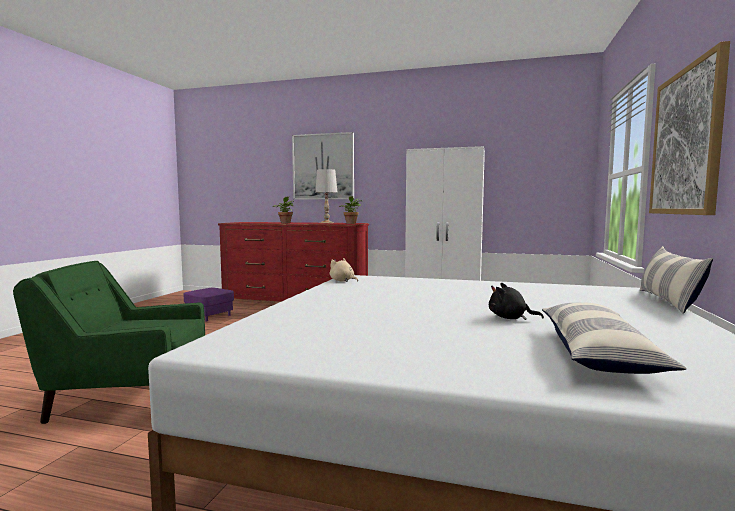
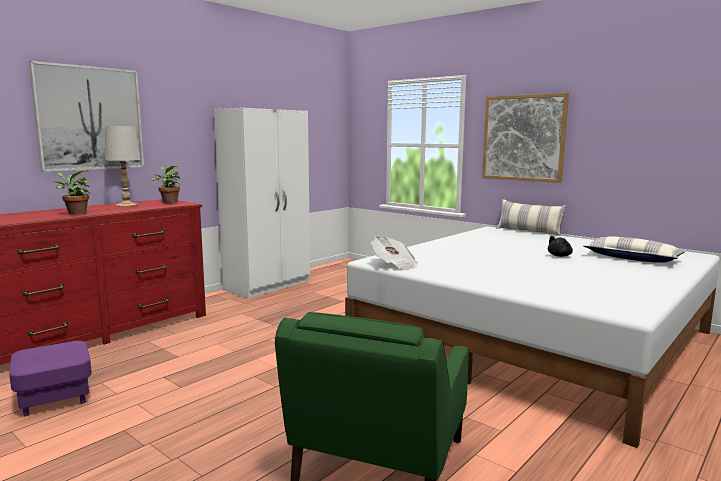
camera: 65 degrees left, 5 degrees up
beige plush toy [330,258,358,282] -> newspaper [371,236,418,271]

